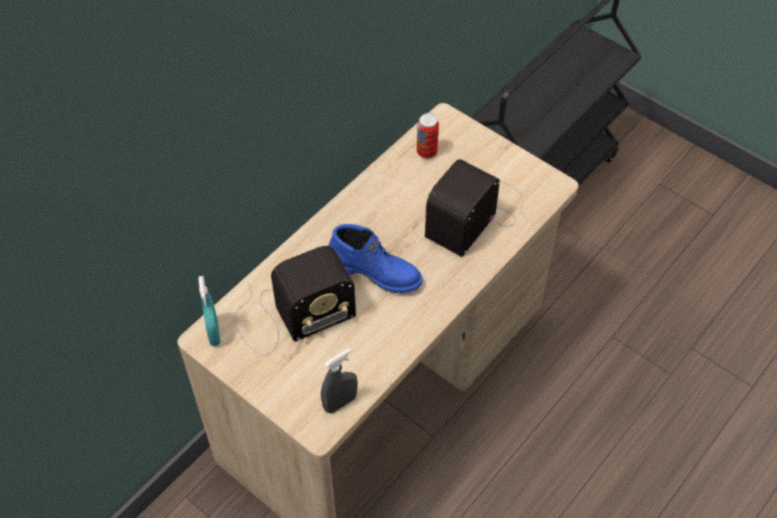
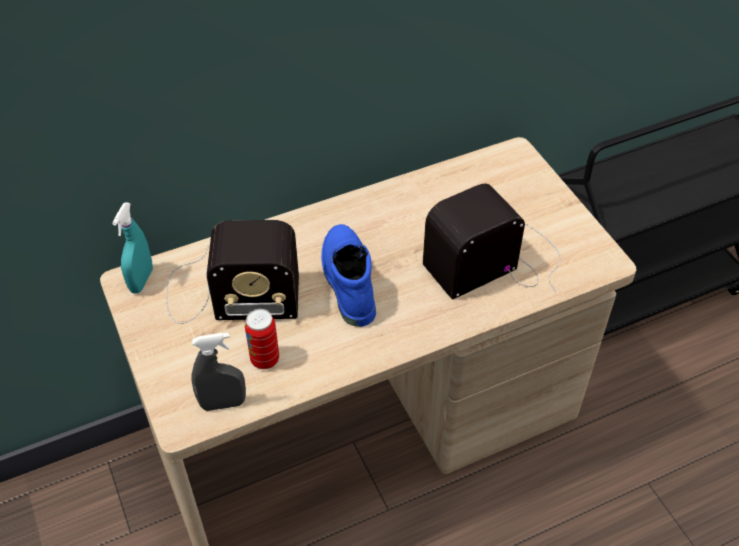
camera: 25 degrees right, 5 degrees down
blue boot [328,224,422,293] -> blue boot turned 150 degrees counterclockwise [321,224,376,327]
can [417,113,439,158] -> can moved to [245,309,279,369]

